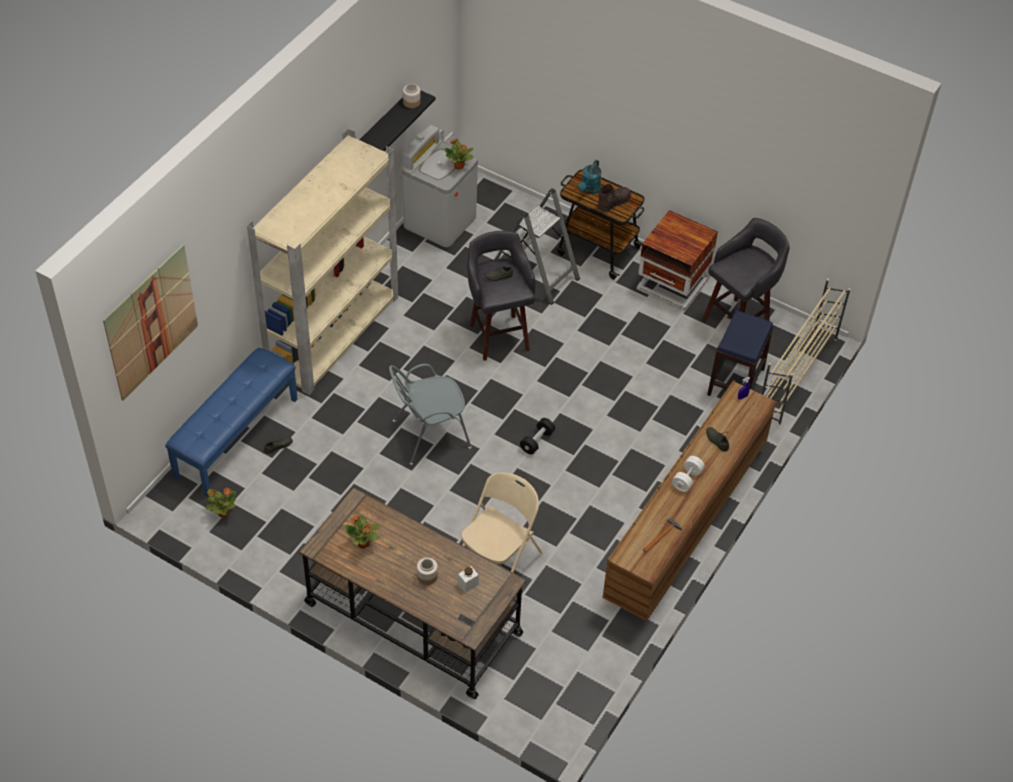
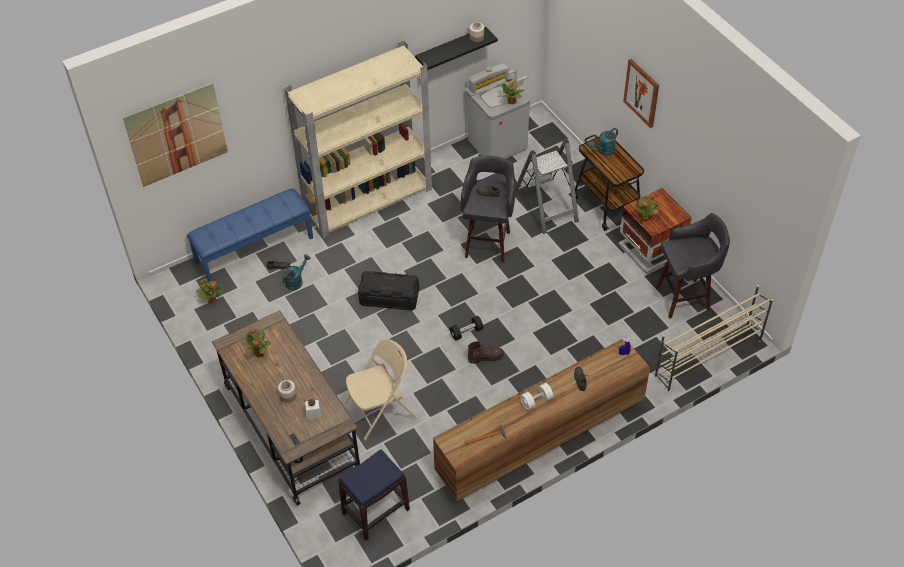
camera: 30 degrees right, 0 degrees up
grey chair [389,364,472,465] -> black storage box [358,271,419,310]
brown boot [598,184,631,212] -> brown boot moved to [468,341,504,364]
stool [707,310,773,396] -> stool moved to [338,450,410,541]
none -> turquoise watering can [282,255,311,290]
none -> picture [623,59,659,128]
none -> potted plant [634,195,662,221]

